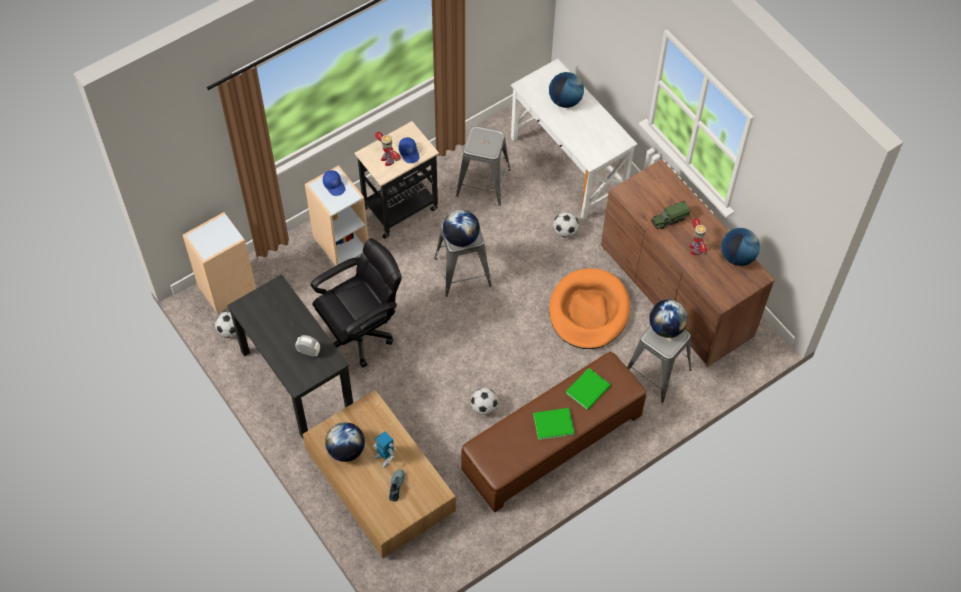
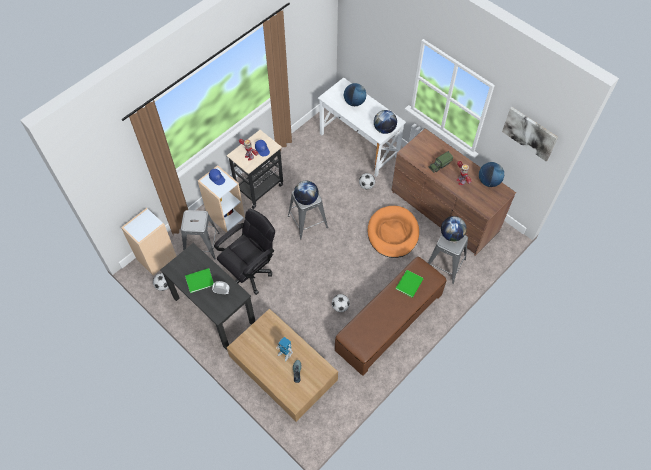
camera: 10 degrees left, 0 degrees up
globe [325,422,365,462] -> globe moved to [374,110,397,134]
grey stool [456,126,511,206] -> grey stool moved to [181,210,220,260]
green book [533,408,574,440] -> green book moved to [185,268,214,293]
none -> picture [502,107,558,161]

